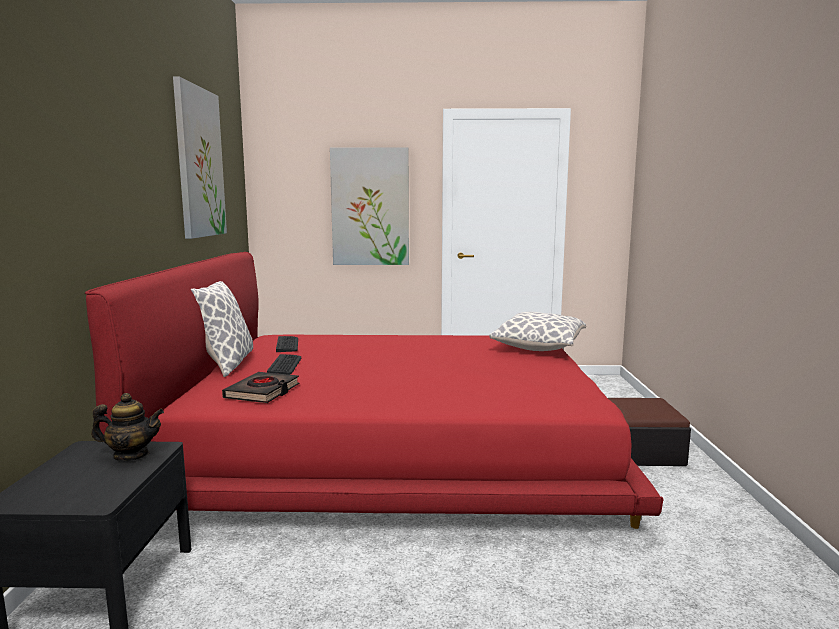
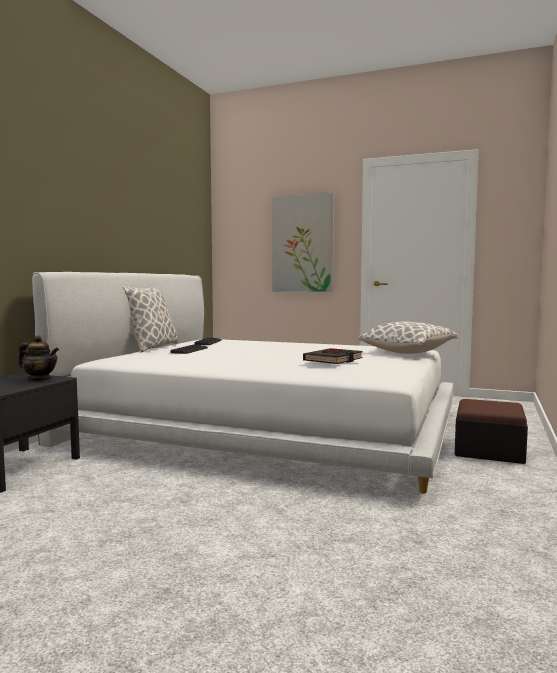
camera: 20 degrees right, 5 degrees down
red bed [85,252,663,529] -> white bed [32,272,454,493]
picture [173,77,227,239] -> none
black book [222,372,299,403] -> black book moved to [303,348,363,364]

